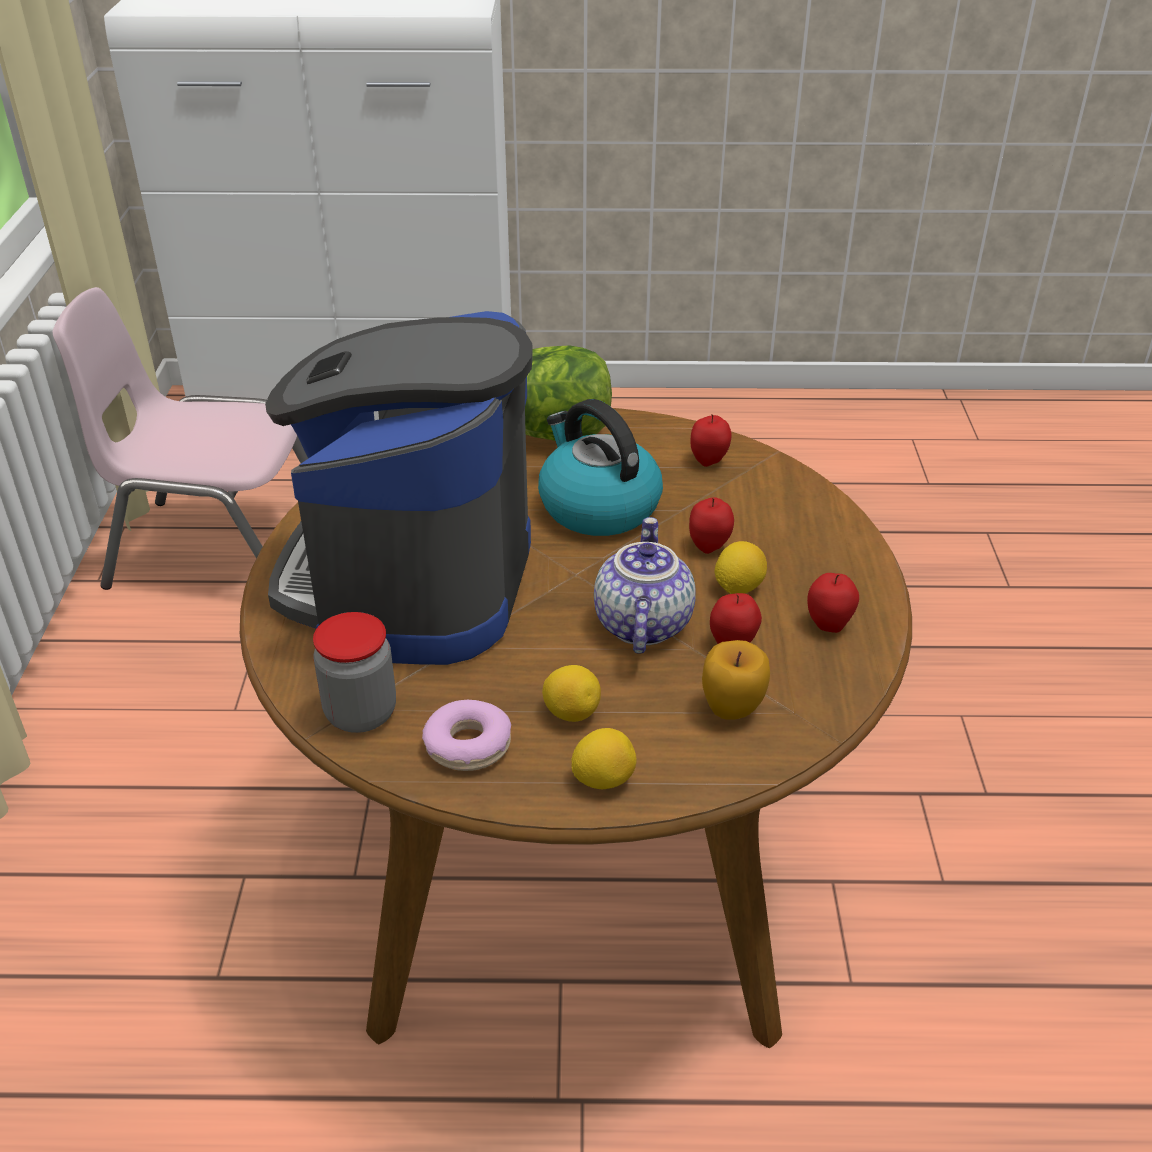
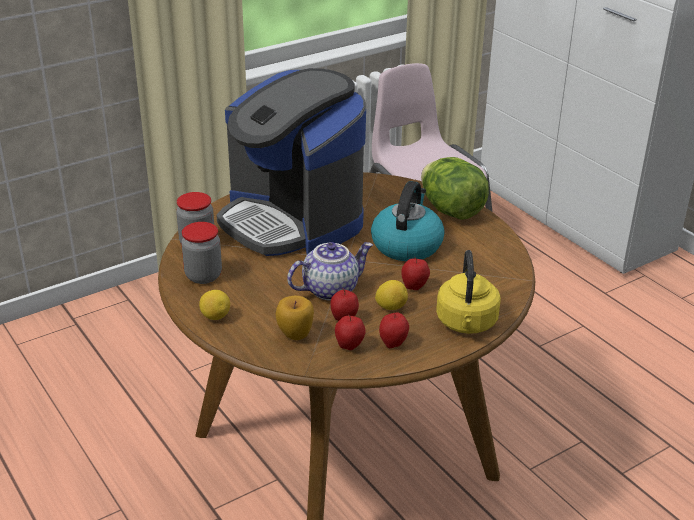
camera: 55 degrees right, 5 degrees down
coffee machine [265,311,533,665] -> coffee machine turned 105 degrees counterclockwise [216,68,366,256]
donut [422,700,511,771] -> jar [181,222,222,284]
lemon [542,665,601,722] -> none
apple [691,414,732,467] -> apple moved to [335,315,366,350]
none -> yellow kettle [436,250,501,334]

